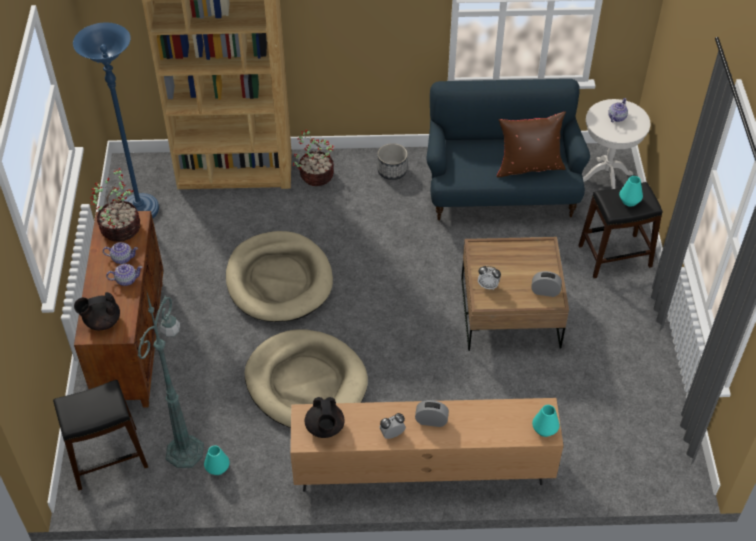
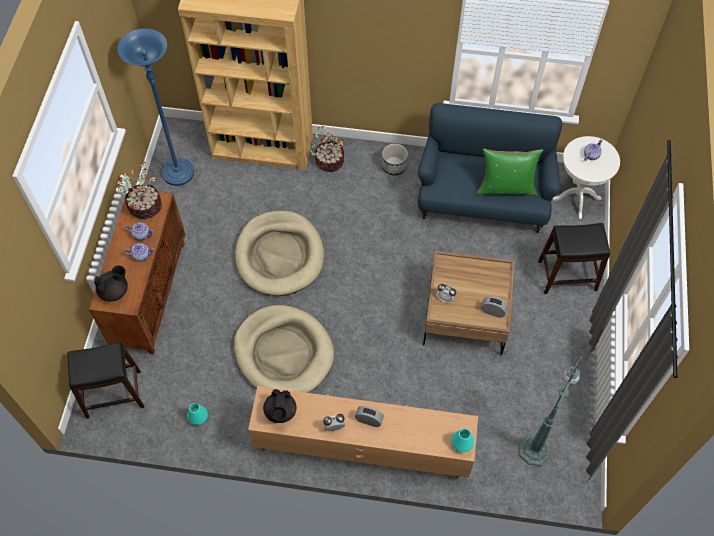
camera: 10 degrees right, 10 degrees up
black teapot [74,292,120,330] -> black teapot turned 150 degrees clockwise [94,266,128,302]
green floor lamp [138,293,204,468] -> green floor lamp moved to [519,356,582,466]
brown pillow [497,112,566,177] -> green pillow [476,149,543,196]
turquoise vase [619,176,643,207] -> none

